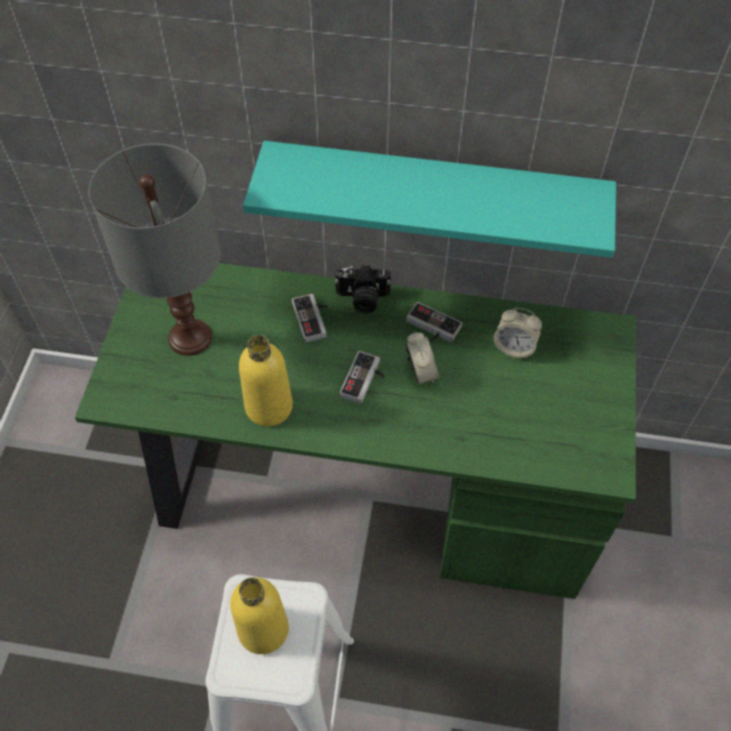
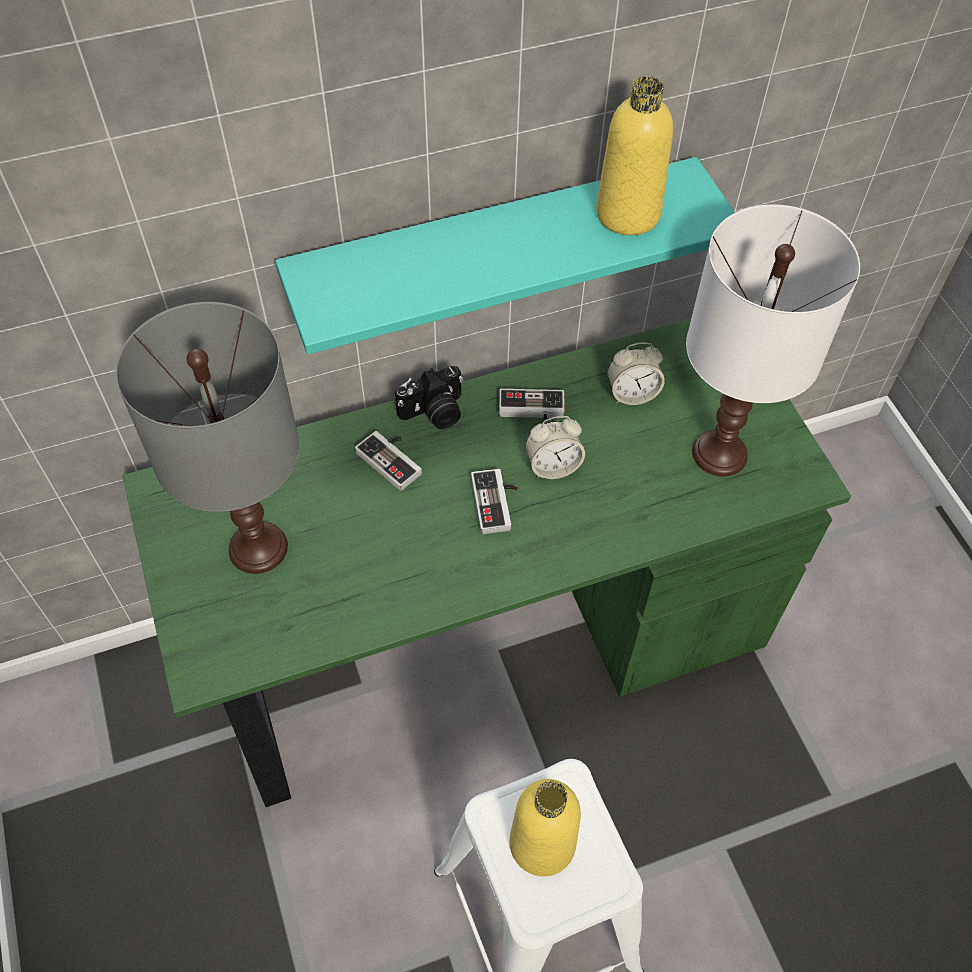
camera: 30 degrees left, 0 degrees up
yellow bottle [239,335,293,427] -> yellow bottle moved to [596,76,673,235]
alarm clock [405,332,439,384] -> alarm clock turned 120 degrees clockwise [525,416,585,479]
none -> white table lamp [686,204,860,477]

